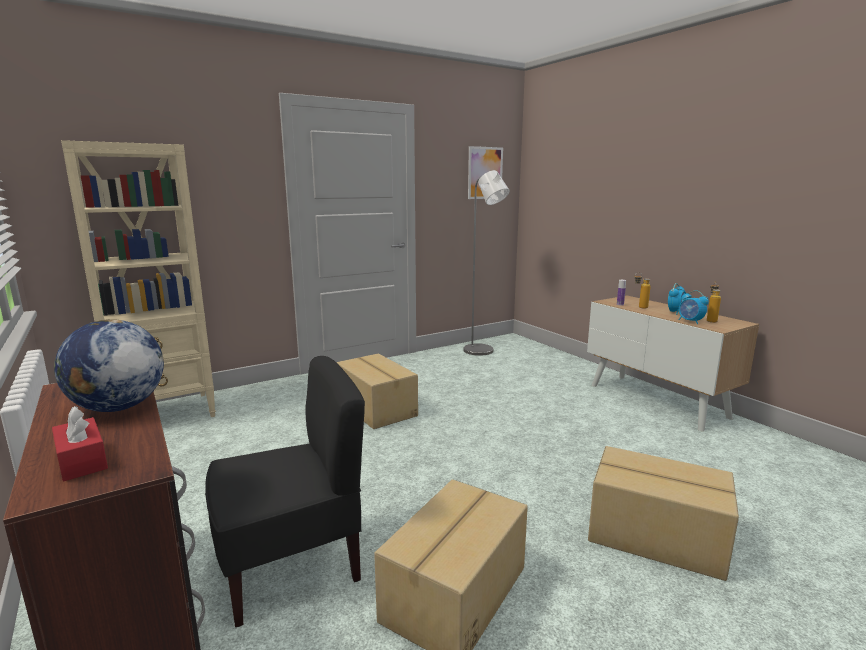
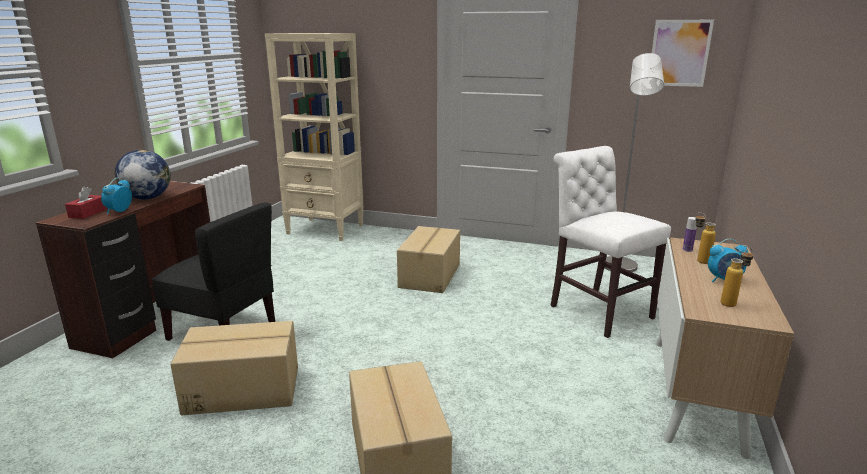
camera: 50 degrees right, 5 degrees up
alarm clock [679,290,709,324] -> alarm clock moved to [101,178,132,214]
none -> white chair [550,146,671,338]

